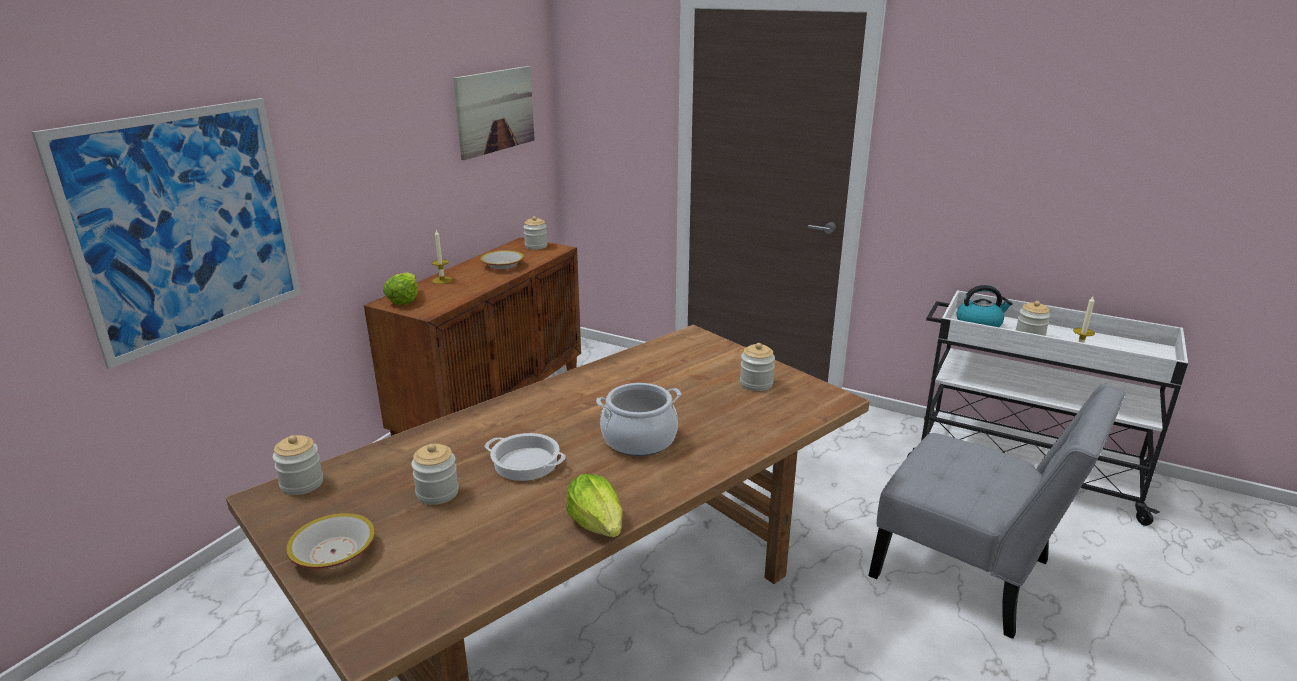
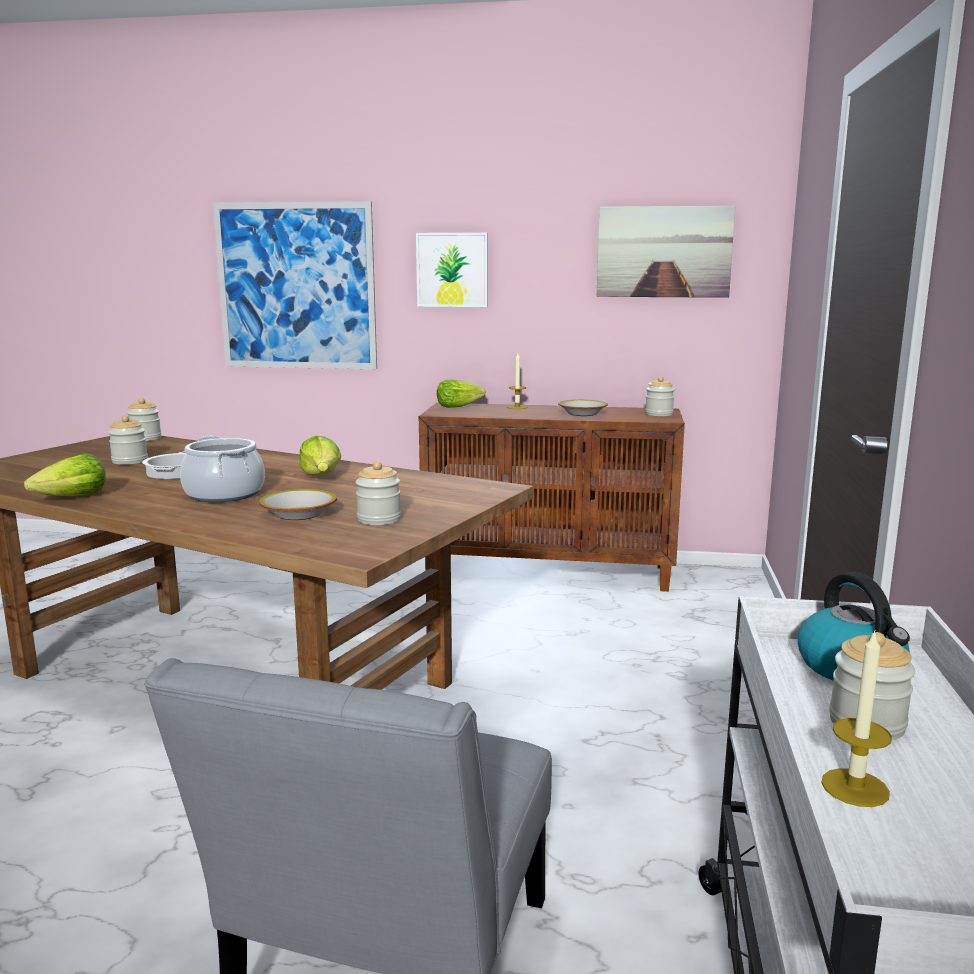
camera: 70 degrees right, 10 degrees down
bowl [286,513,375,569] -> bowl moved to [259,489,337,520]
none -> lettuce [299,436,341,476]
none -> picture [416,233,488,307]

